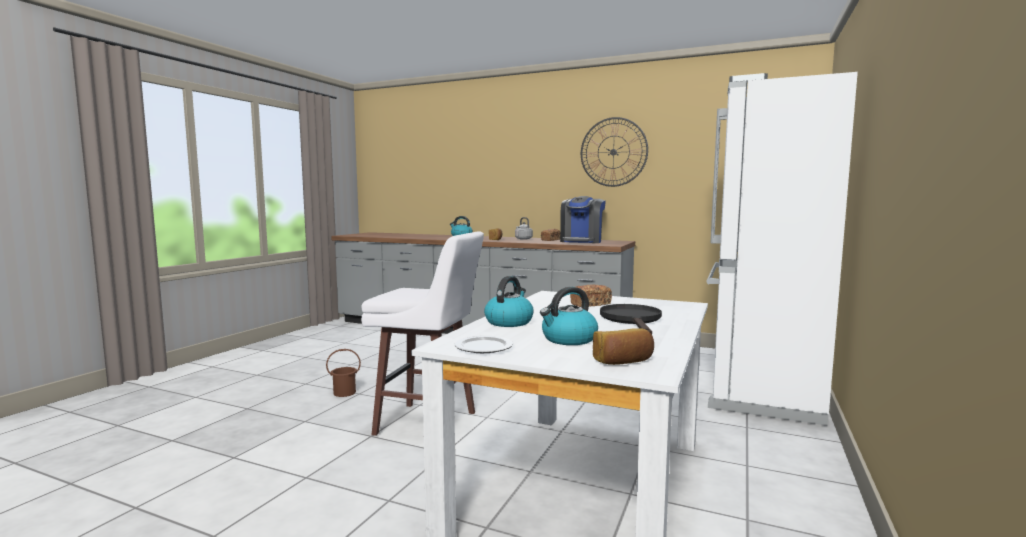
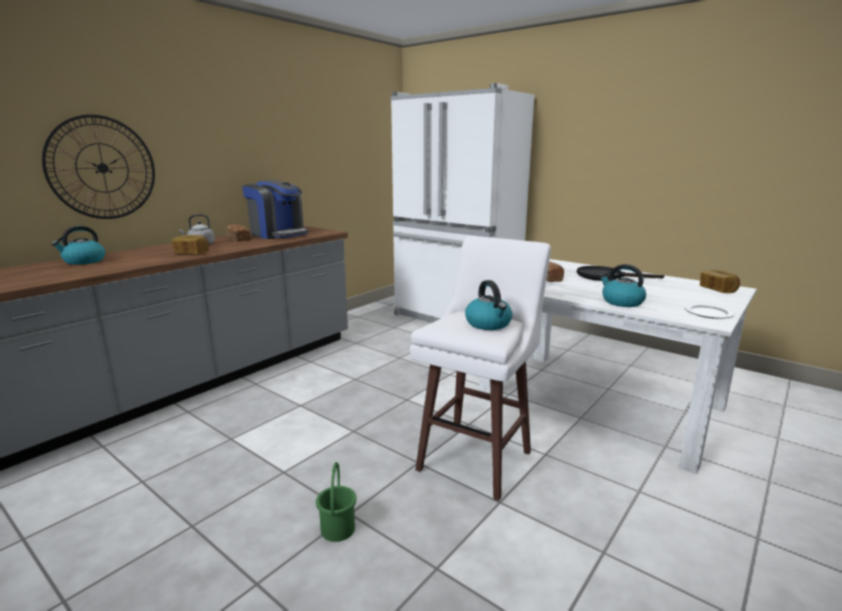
camera: 75 degrees left, 10 degrees up
brown bucket [326,349,361,397] -> green bucket [316,462,357,542]
kettle [540,287,598,345] -> kettle moved to [465,280,513,330]
wall clock [581,117,648,187] -> wall clock moved to [42,115,155,219]

